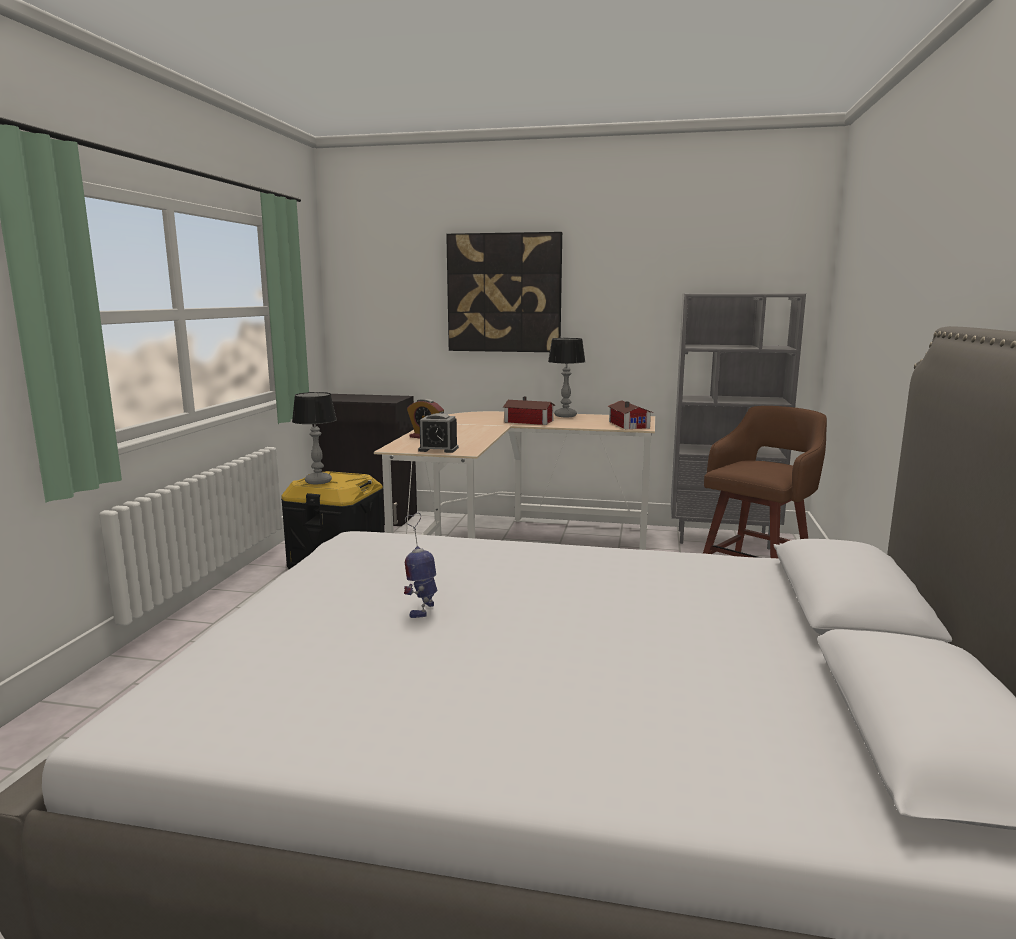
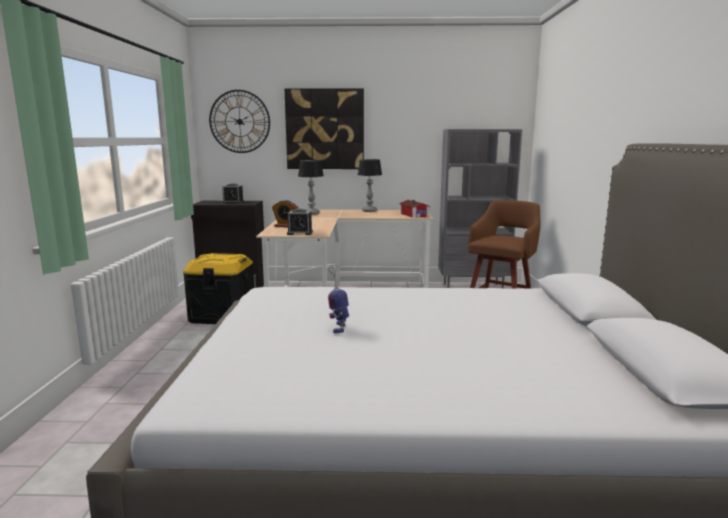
camera: 10 degrees left, 0 degrees up
table lamp [292,392,337,484] -> table lamp moved to [298,160,324,215]
toy house [503,397,555,425] -> none
none -> wall clock [209,90,270,153]
none -> alarm clock [222,183,244,203]

